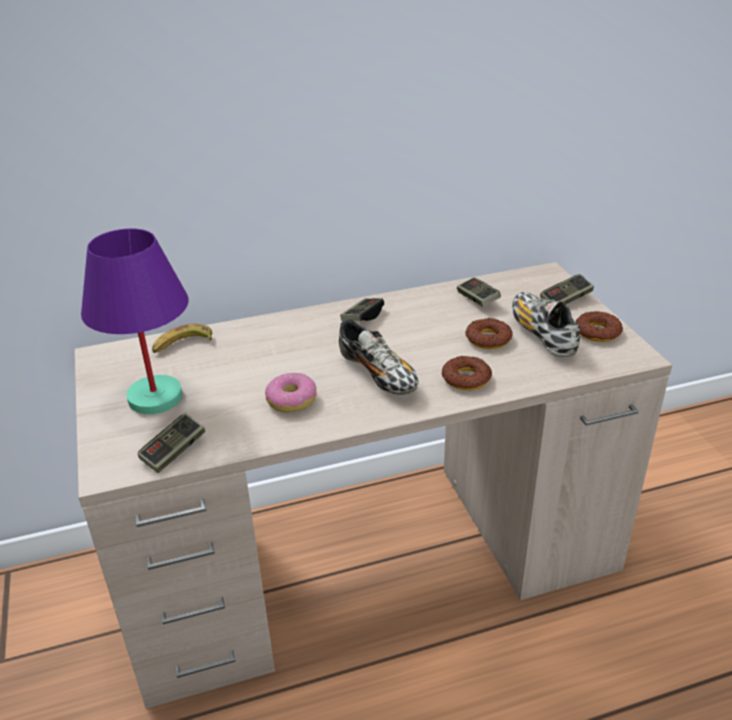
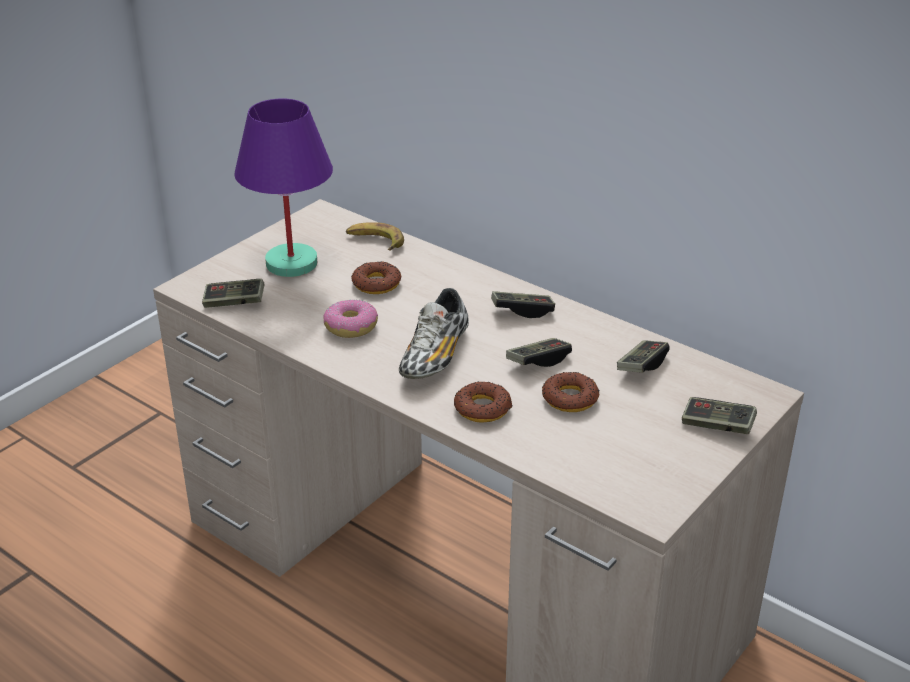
camera: 55 degrees right, 0 degrees up
shoe [512,292,580,357] -> none
donut [575,311,623,342] -> donut moved to [351,261,401,294]
none -> game controller [506,338,572,367]

